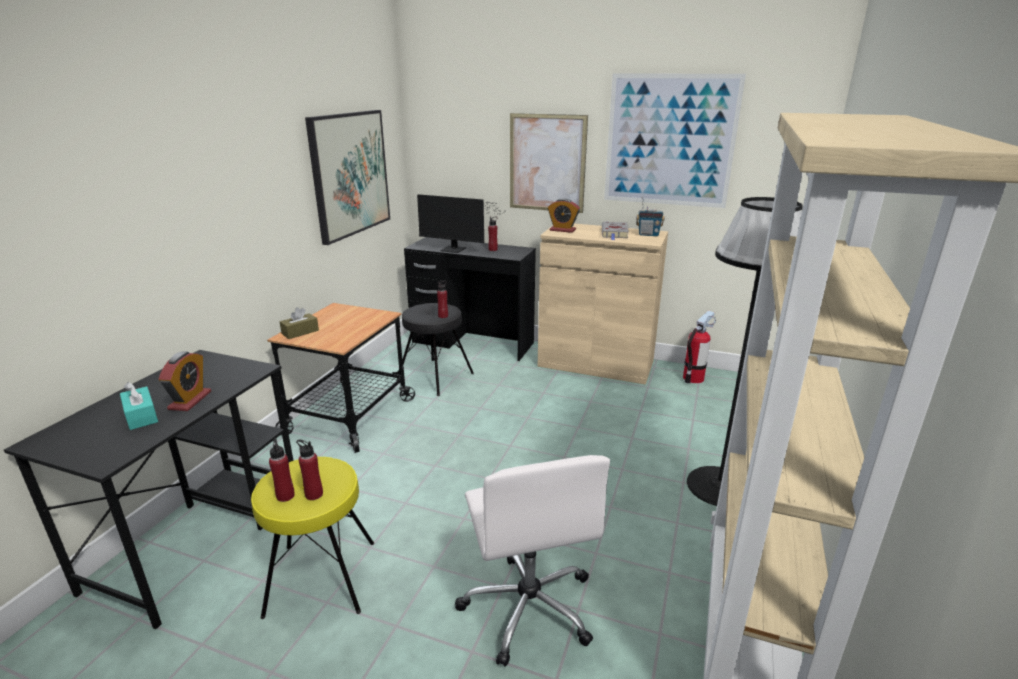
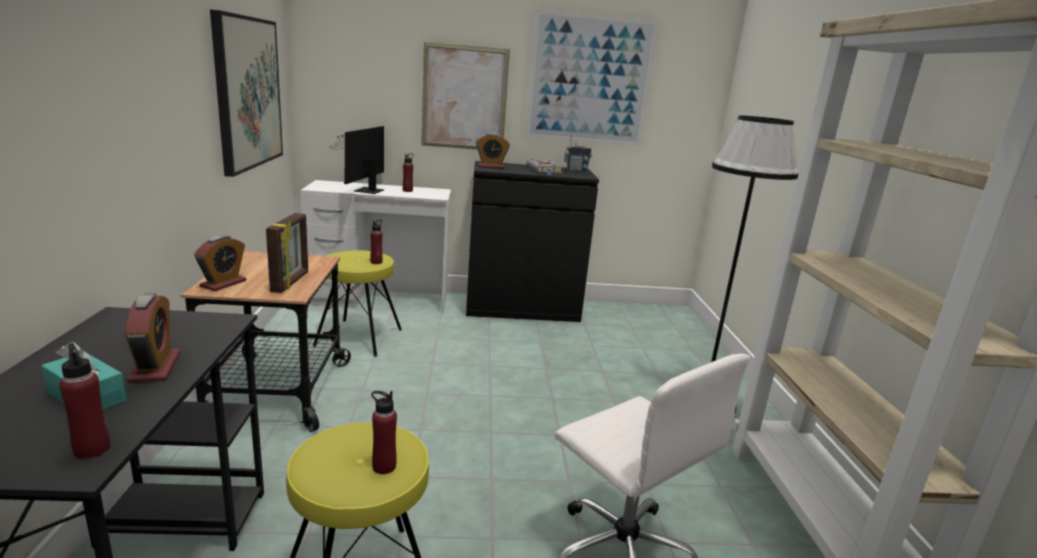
camera: 25 degrees left, 5 degrees down
red bottle [269,438,295,502] -> red bottle moved to [59,343,110,459]
brown tissue box [280,307,319,339] -> alarm clock [194,235,246,291]
black stool [396,303,474,396] -> yellow stool [313,250,402,357]
black desk [404,237,536,361] -> white desk [300,180,451,313]
monitor [417,194,504,253] -> monitor turned 105 degrees clockwise [332,126,384,194]
beige cabinet [538,224,668,385] -> black cabinet [466,161,599,322]
fire extinguisher [683,311,716,383] -> none
none -> picture frame [266,213,308,293]

